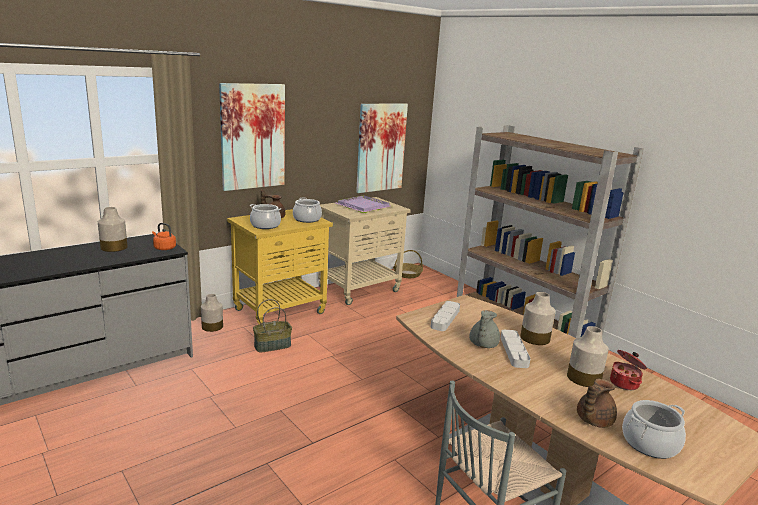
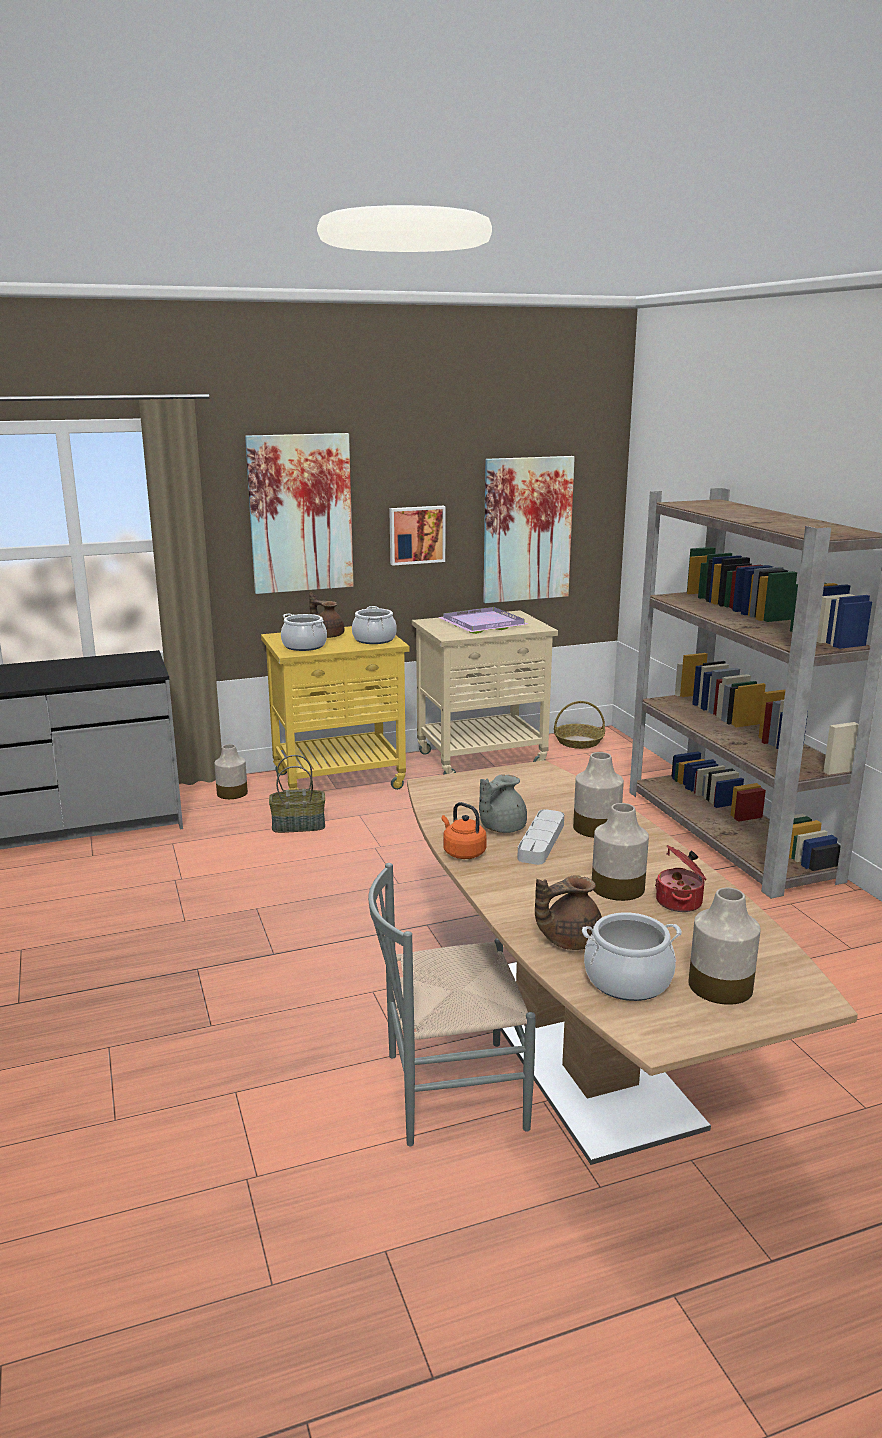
camera: 20 degrees right, 0 degrees up
beige vase [98,207,128,252] -> beige vase moved to [688,887,760,1005]
orange kettle [152,223,176,250] -> orange kettle moved to [441,802,487,859]
grey tray [431,301,460,331] -> none
none -> picture [389,506,445,566]

